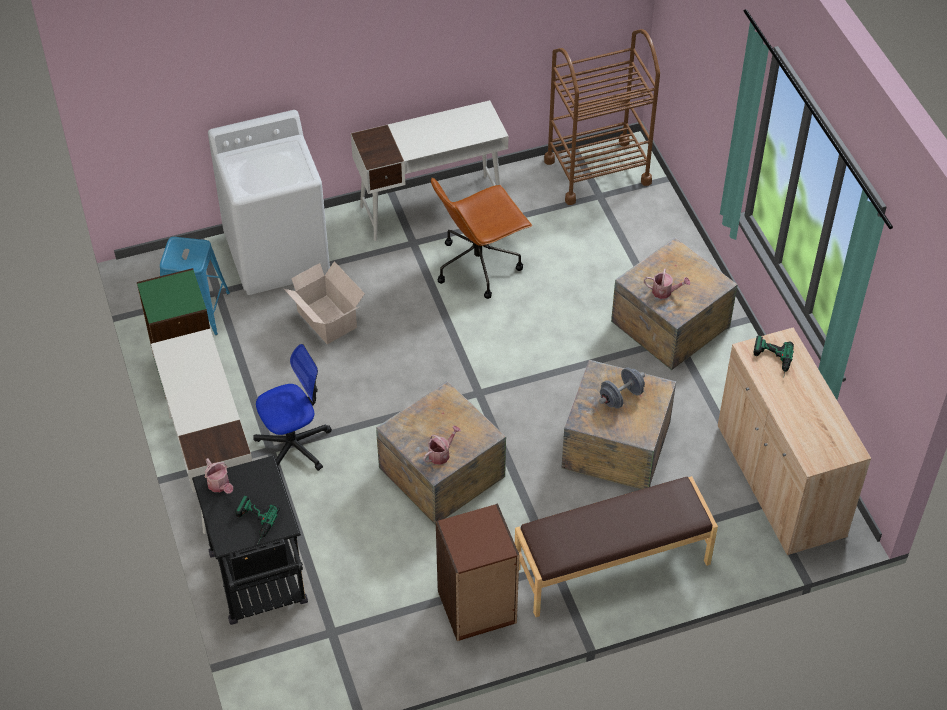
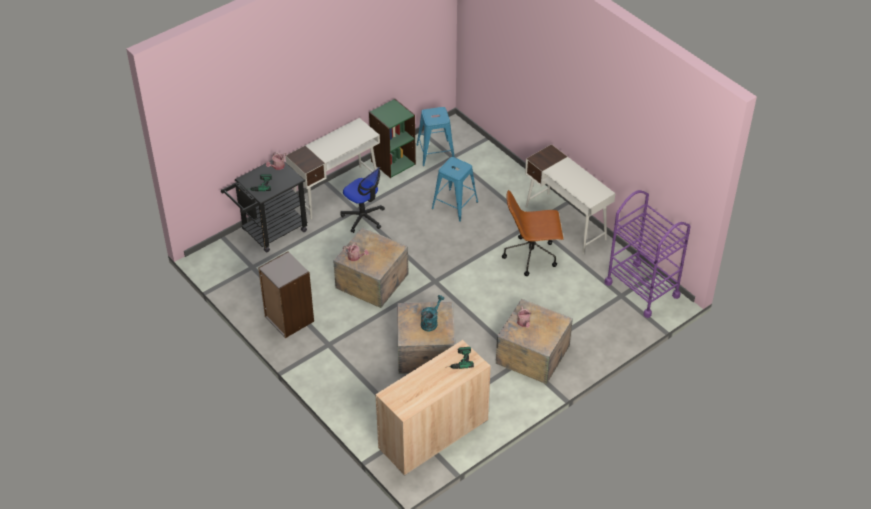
camera: 70 degrees right, 5 degrees down
white washing machine [208,110,330,295] -> none
cardboard box [284,261,365,344] -> blue stool [432,157,478,222]
brown office chair [431,178,532,299] -> brown office chair turned 45 degrees counterclockwise [502,190,564,276]
brown bookcase [436,503,519,641] -> grey bookcase [258,251,314,338]
brown bench [515,476,718,617] -> none
brown cart [544,29,660,205] -> purple cart [604,190,691,318]
grey dumbbell [599,367,645,409] -> turquoise watering can [421,295,444,331]

